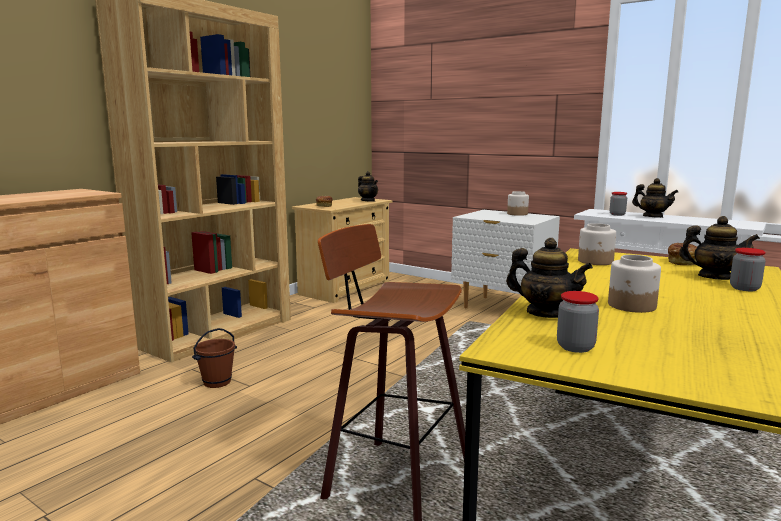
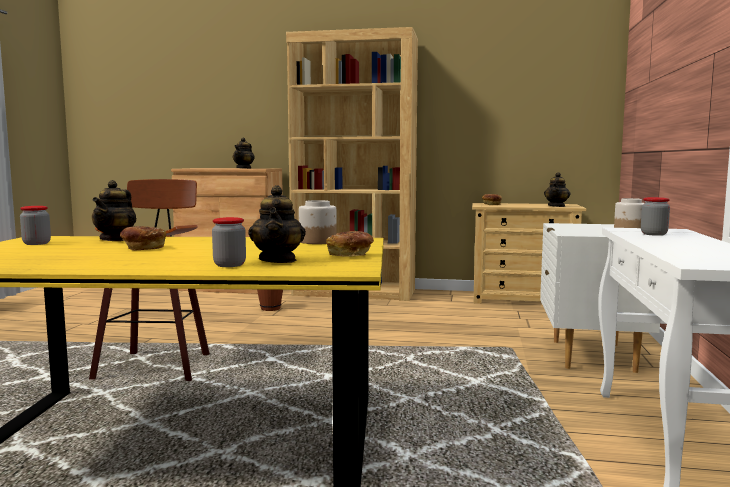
camera: 65 degrees right, 5 degrees down
jar [608,255,661,313] -> bread [120,226,166,250]
teapot [632,178,678,218] -> teapot moved to [233,137,255,169]

